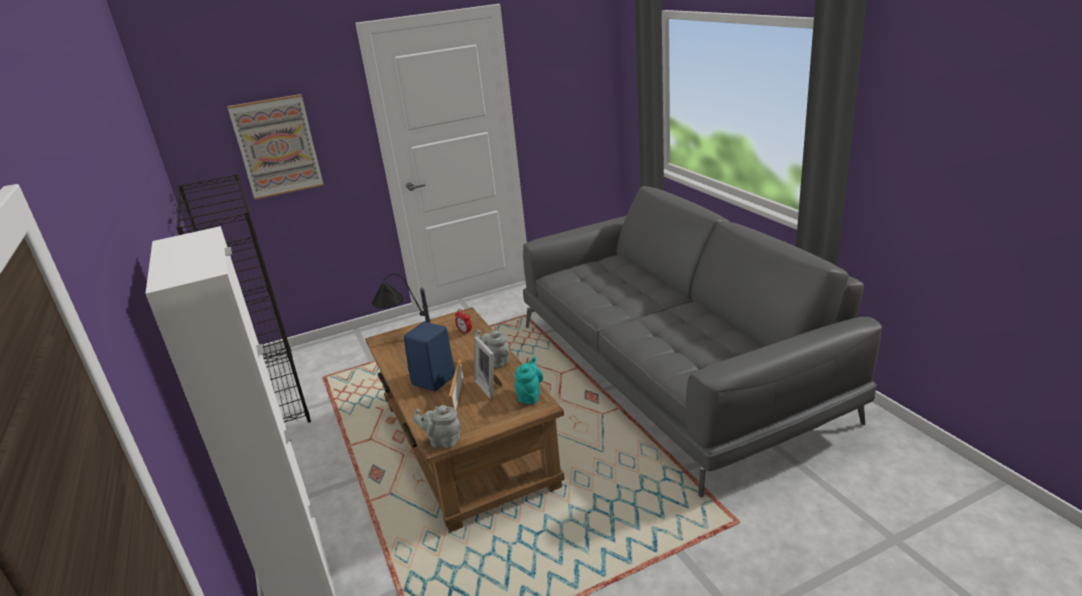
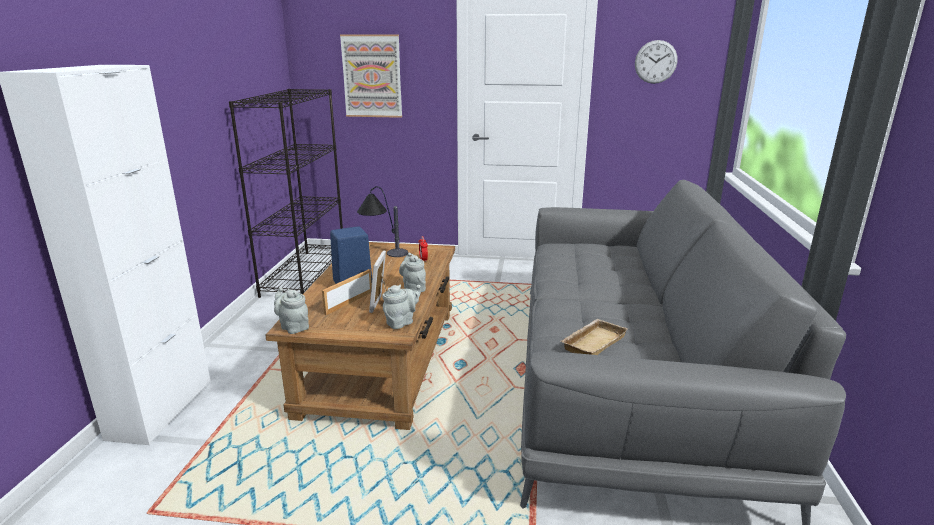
camera: 30 degrees right, 5 degrees down
turquoise teapot [514,356,543,404] -> grey teapot [382,284,421,329]
none -> beige tray [561,319,628,355]
none -> wall clock [635,40,678,84]

